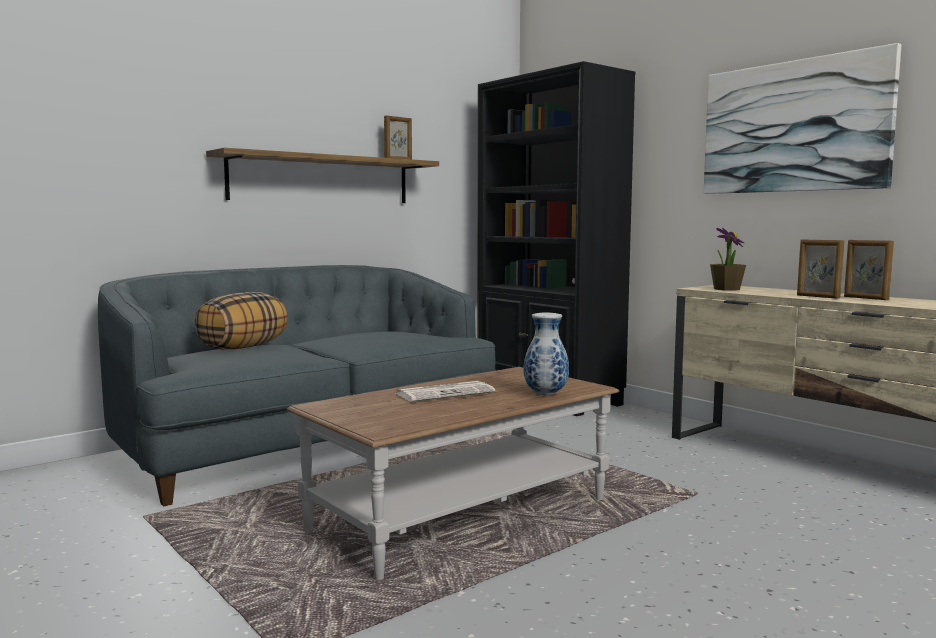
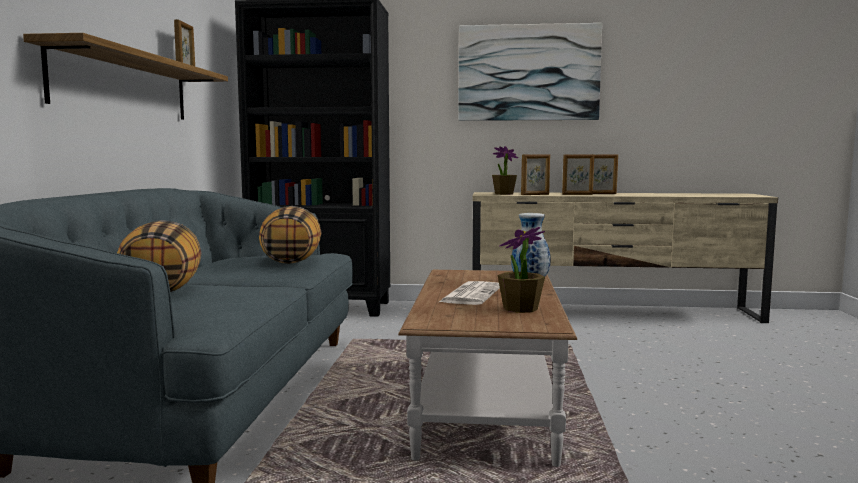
camera: 45 degrees left, 0 degrees up
none -> pillow [259,206,321,264]
none -> potted plant [498,227,545,313]
none -> picture frame [521,154,550,195]

